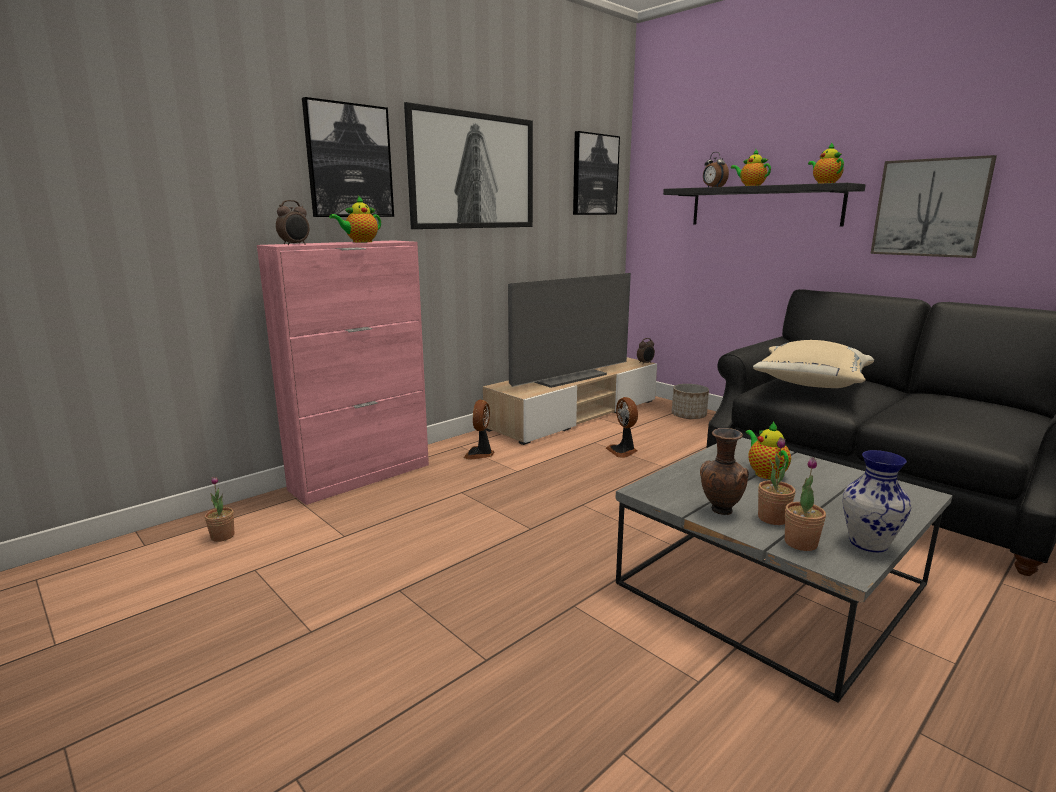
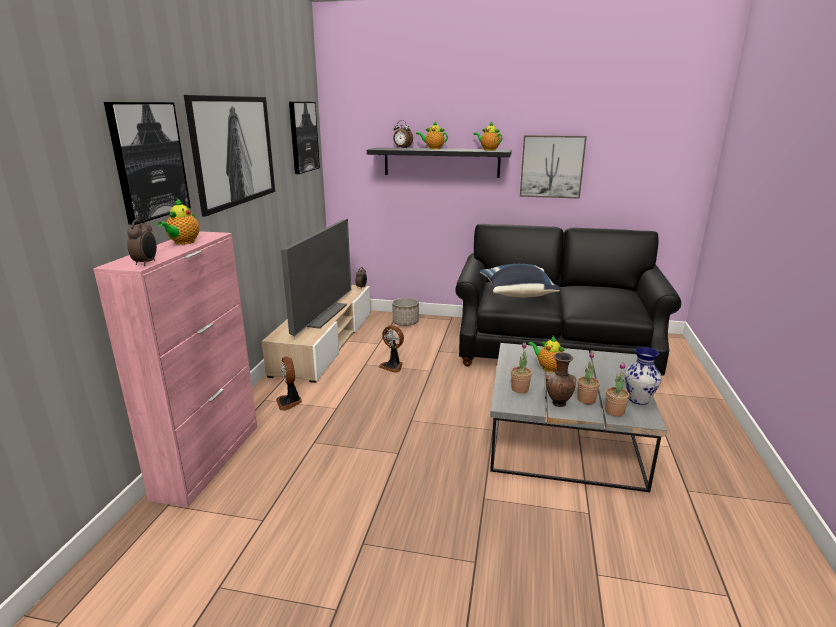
camera: 35 degrees left, 5 degrees up
potted plant [205,476,234,542] -> potted plant moved to [511,342,532,393]
beige pillow [753,340,874,388] -> blue pillow [480,264,561,297]

